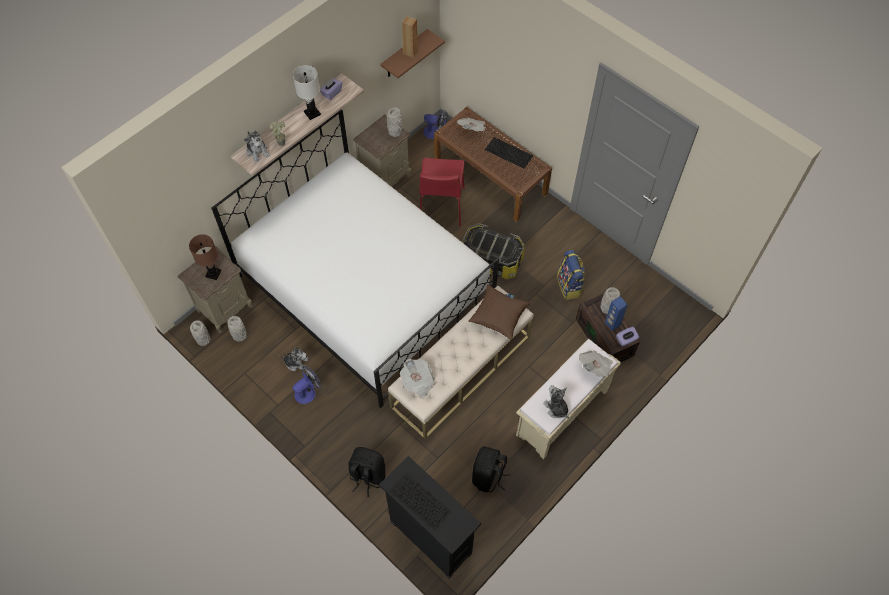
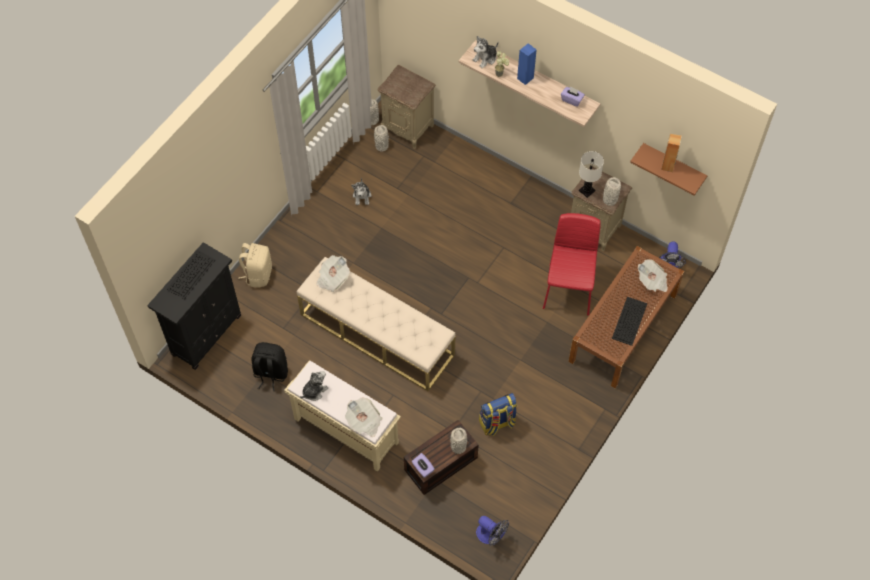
camera: 80 degrees right, 0 degrees up
brown table lamp [189,234,221,280] -> none
white bed [211,109,499,408] -> none
white table lamp [293,65,321,120] -> white table lamp moved to [579,151,604,198]
fan [293,366,322,404] -> fan moved to [476,516,509,546]
black backpack [348,447,385,497] -> beige backpack [238,243,272,288]
red chair [420,158,465,227] -> red chair turned 105 degrees clockwise [543,213,601,316]
storage box [462,223,525,279] -> none
brown pillow [469,285,530,340] -> none
blue speaker [605,296,628,331] -> blue speaker moved to [517,43,536,85]

